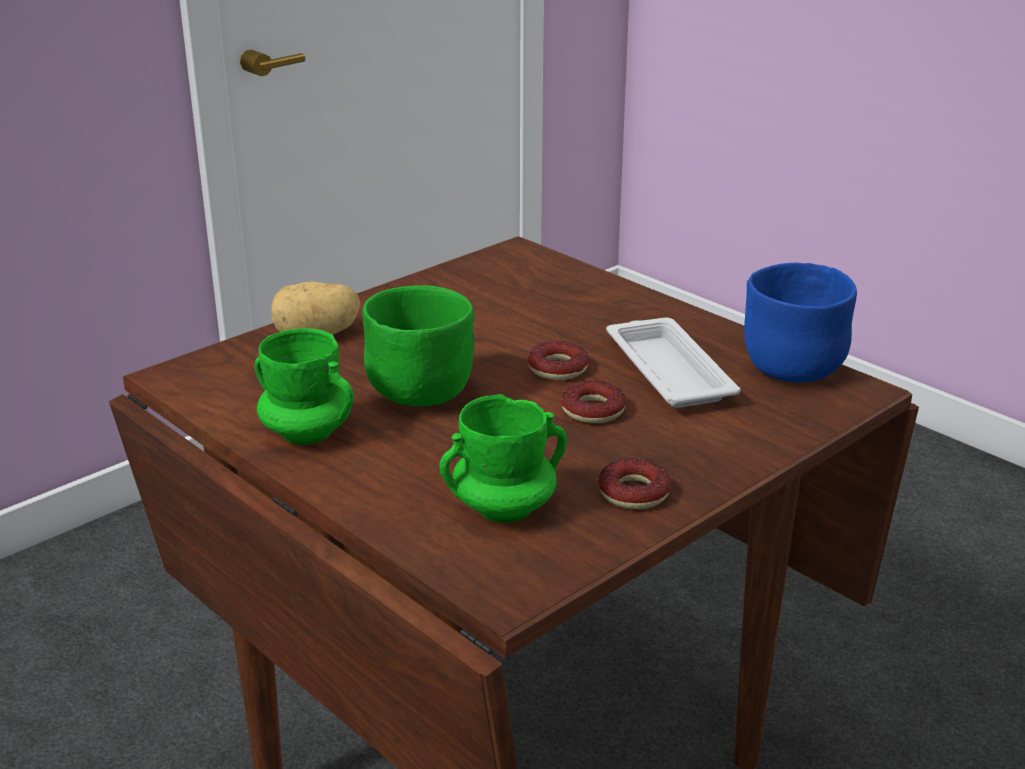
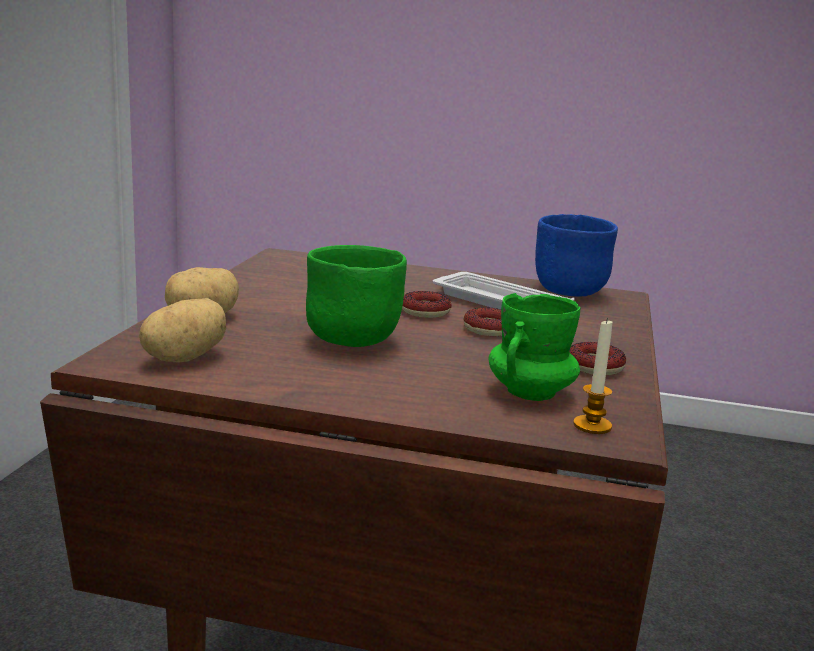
camera: 35 degrees left, 10 degrees down
green mug [254,328,354,445] -> none
none -> potato [139,298,226,363]
none -> candle [573,318,613,434]

